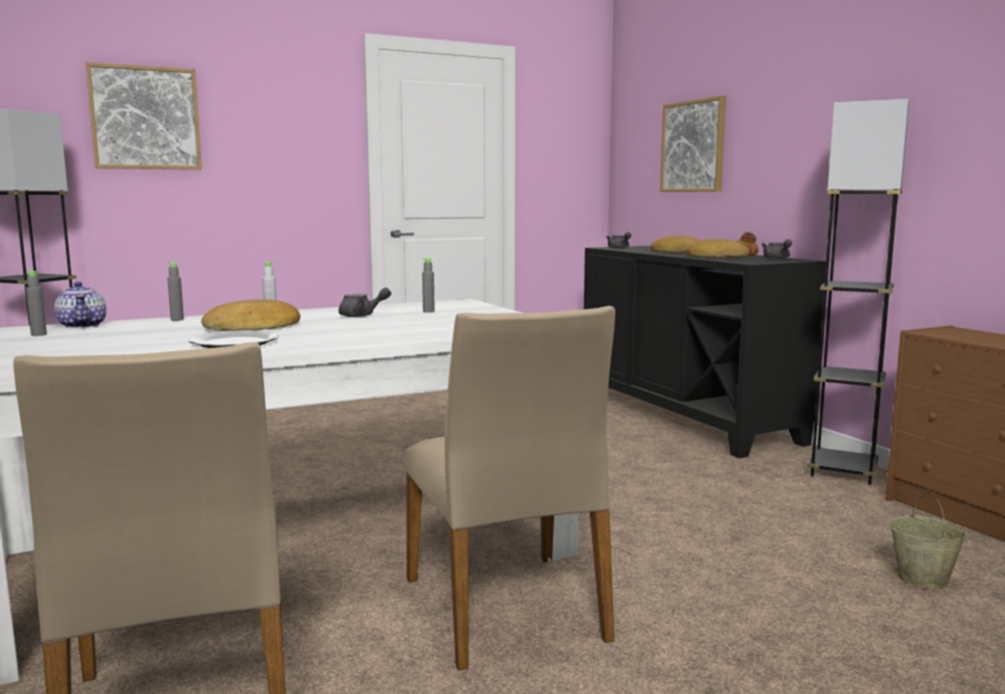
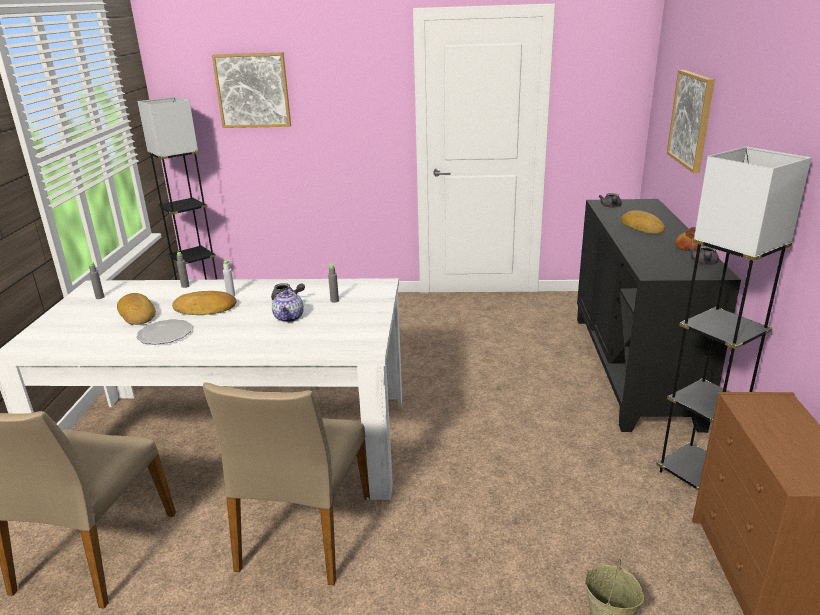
camera: 30 degrees right, 15 degrees up
teapot [54,281,106,329] -> teapot moved to [272,288,304,322]
bread [685,239,749,258] -> bread moved to [117,293,156,325]

